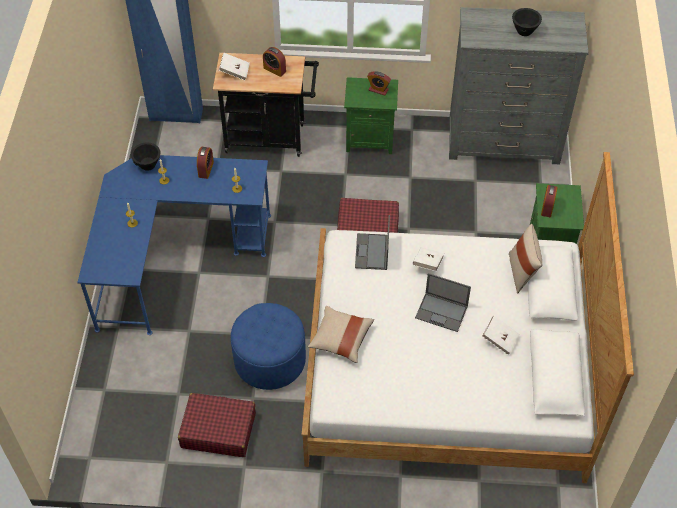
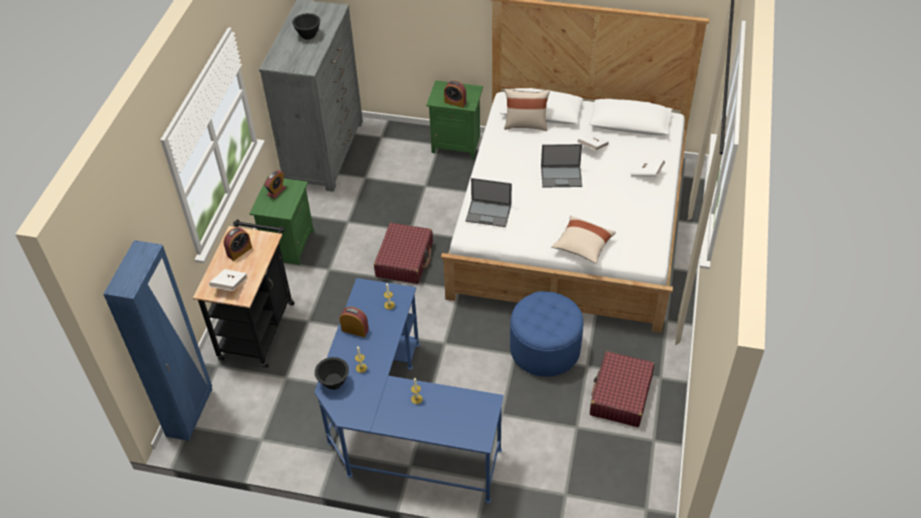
camera: 80 degrees left, 5 degrees down
white book [412,247,444,271] -> white book moved to [631,159,665,177]
laptop [415,273,471,332] -> laptop turned 60 degrees clockwise [541,144,582,188]

